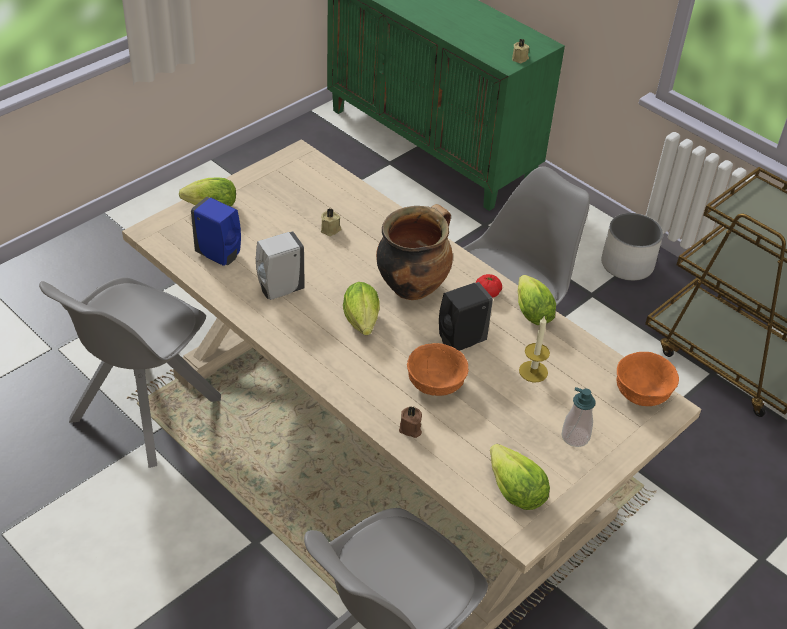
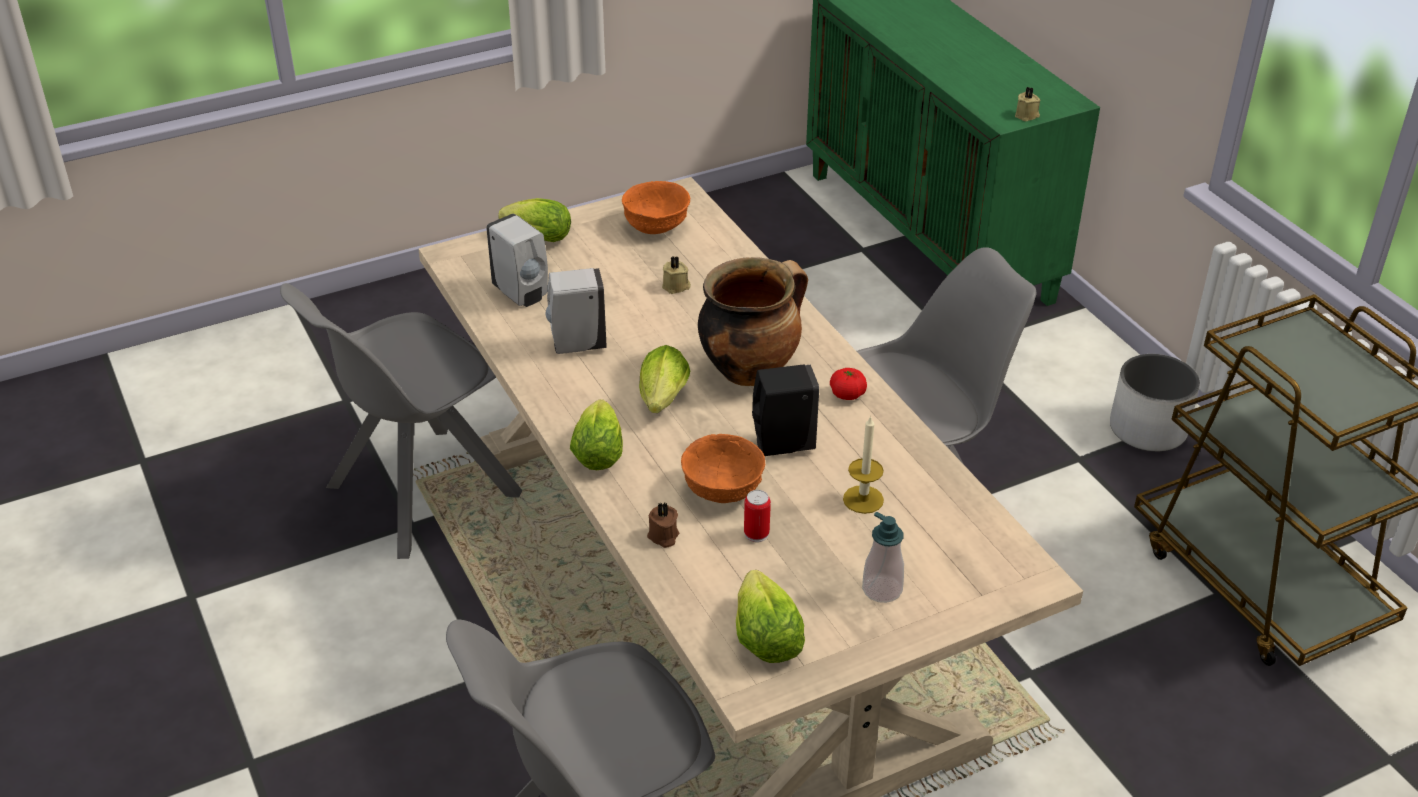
camera: 20 degrees right, 5 degrees down
blue soap dispenser [191,197,241,266] -> white soap dispenser [486,214,548,307]
lettuce [518,275,556,325] -> lettuce moved to [570,400,623,470]
orange bowl [617,352,679,406] -> orange bowl moved to [622,181,690,234]
none -> can [744,490,771,542]

